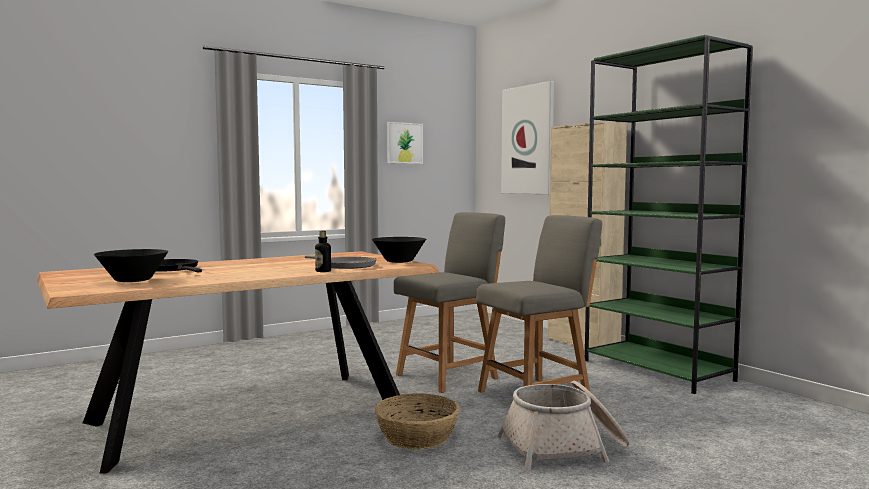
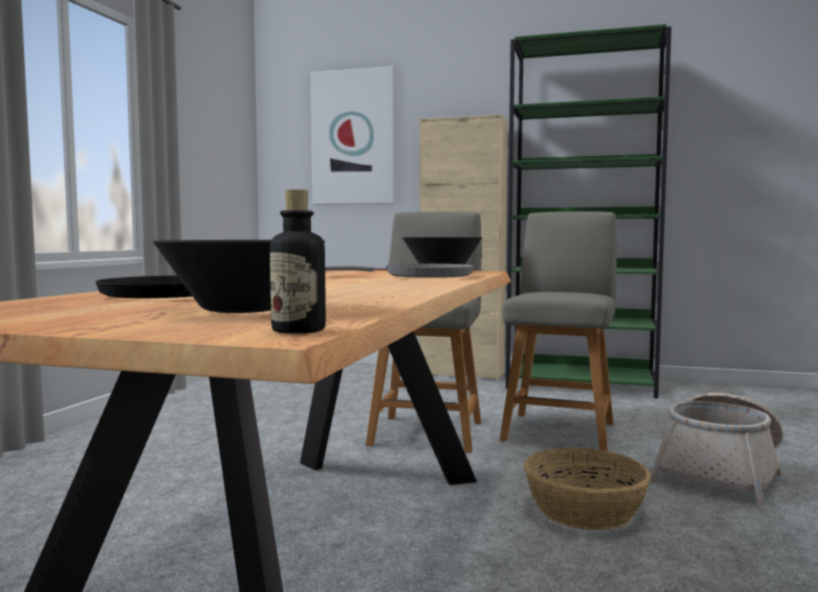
camera: 40 degrees left, 0 degrees up
bottle [315,231,331,272] -> bottle moved to [270,189,326,334]
picture [387,122,423,164] -> none

